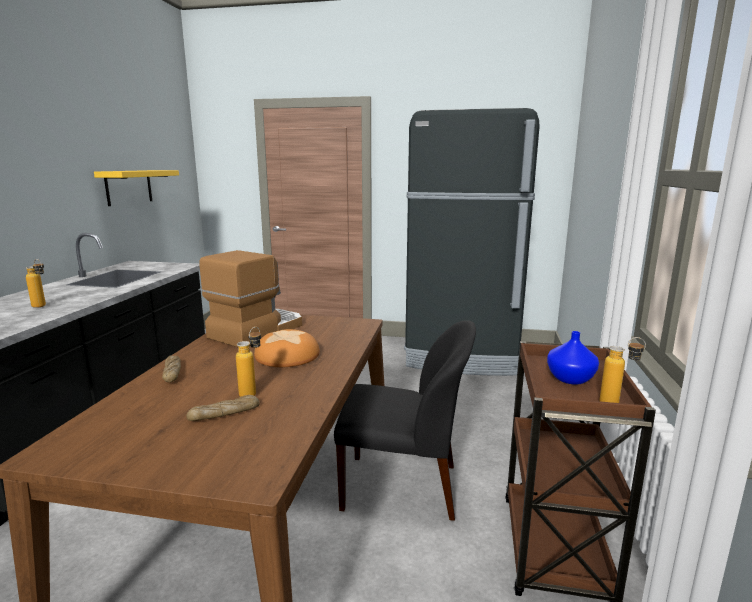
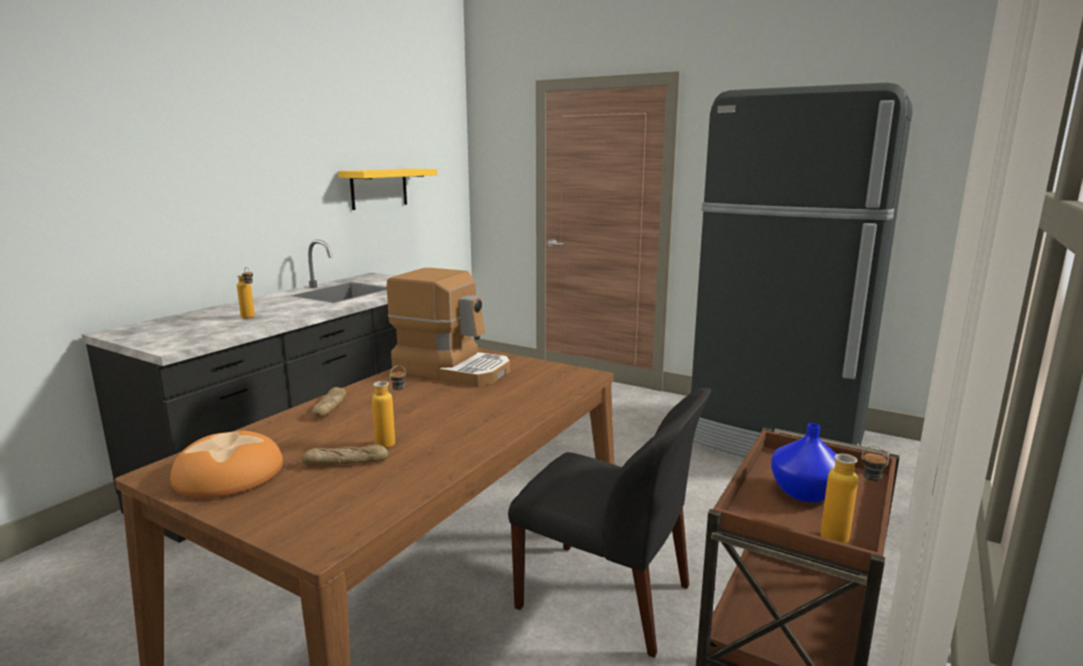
camera: 20 degrees right, 0 degrees up
coffee machine [200,250,302,347] -> coffee machine turned 60 degrees clockwise [387,268,510,387]
bread [254,329,320,367] -> bread moved to [170,431,283,498]

